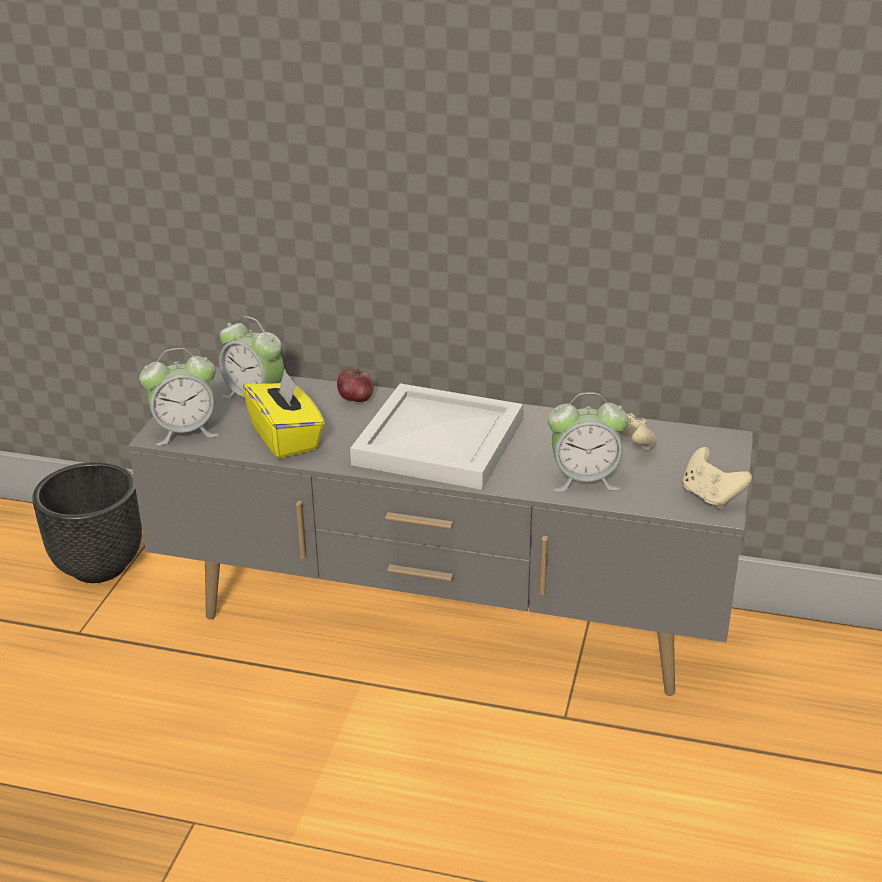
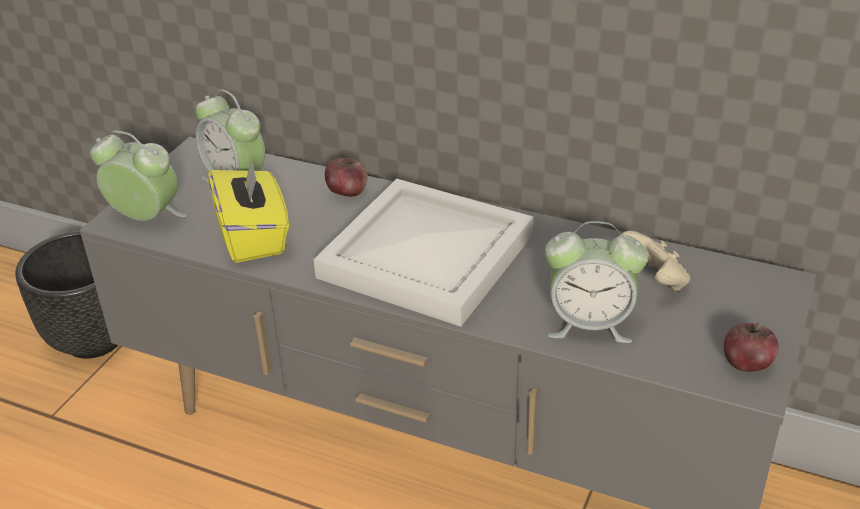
camera: 10 degrees right, 5 degrees up
alarm clock [139,348,219,445] -> alarm clock turned 150 degrees counterclockwise [90,130,187,221]
beige game controller [683,447,752,509] -> apple [724,323,778,372]

